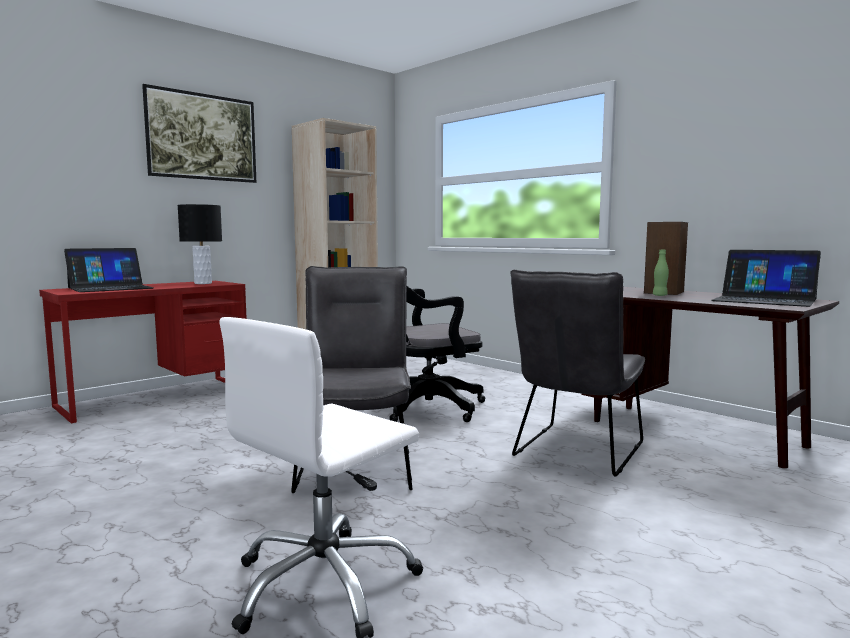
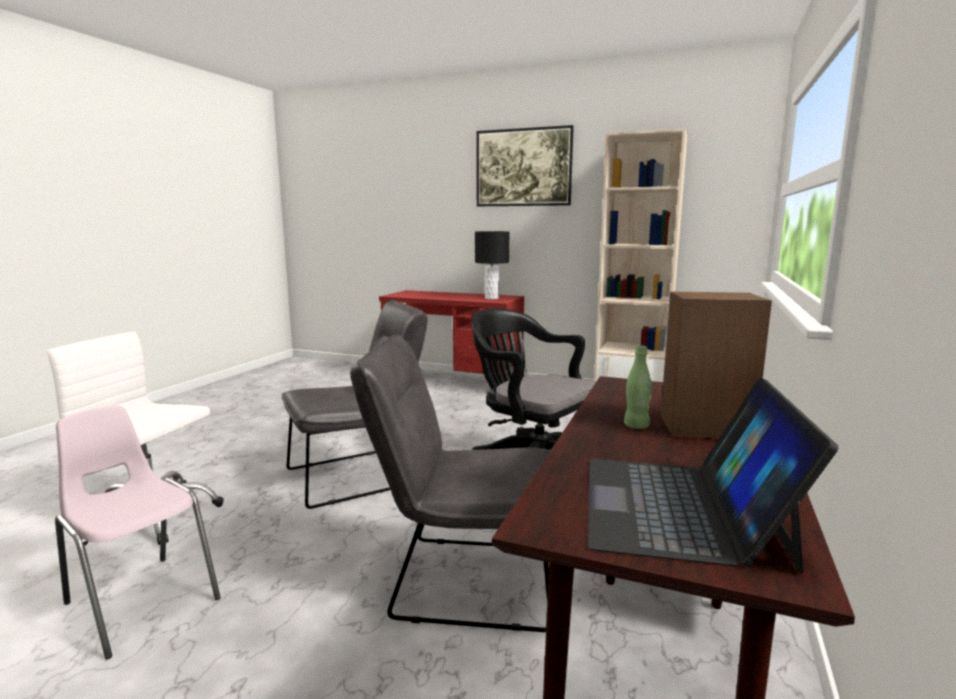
camera: 65 degrees right, 5 degrees up
laptop [64,248,154,292] -> none
none -> pink chair [55,406,221,659]

